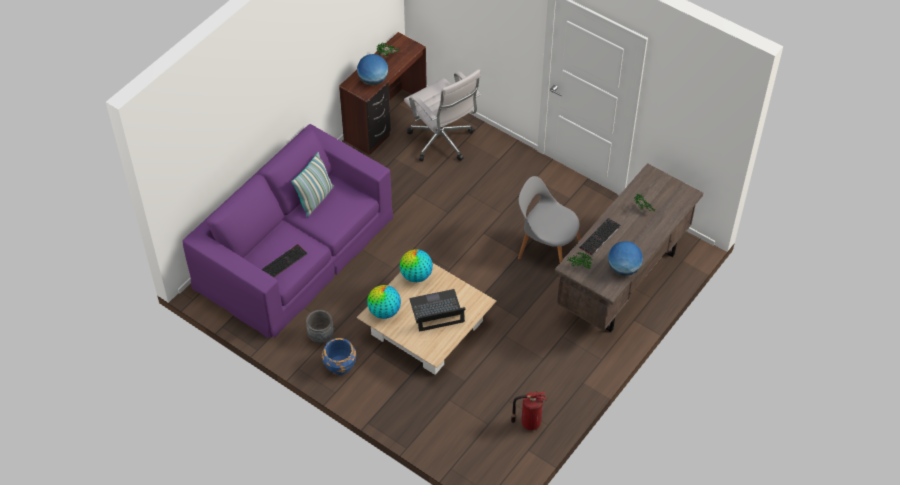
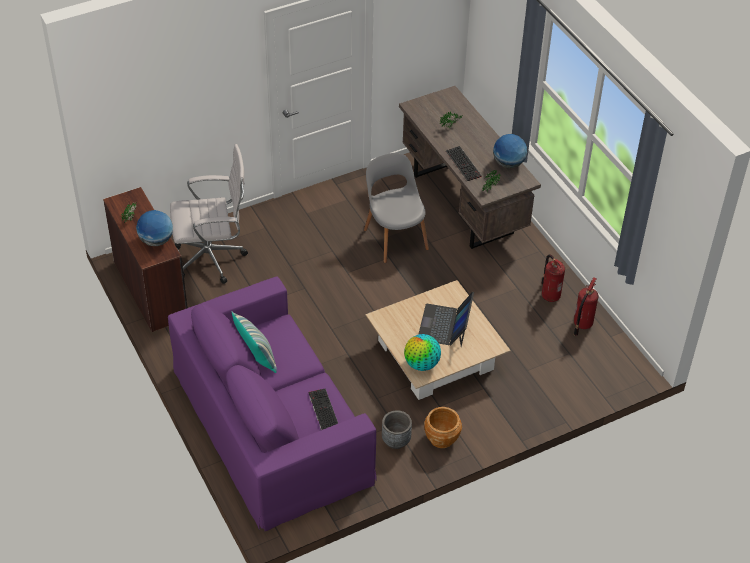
camera: 65 degrees left, 5 degrees down
blue planter [322,338,357,375] -> brown planter [424,407,462,448]
globe [399,249,433,282] -> none
grey chair [518,176,581,262] -> grey chair turned 105 degrees clockwise [364,153,429,263]
none -> fire extinguisher [541,255,565,302]

